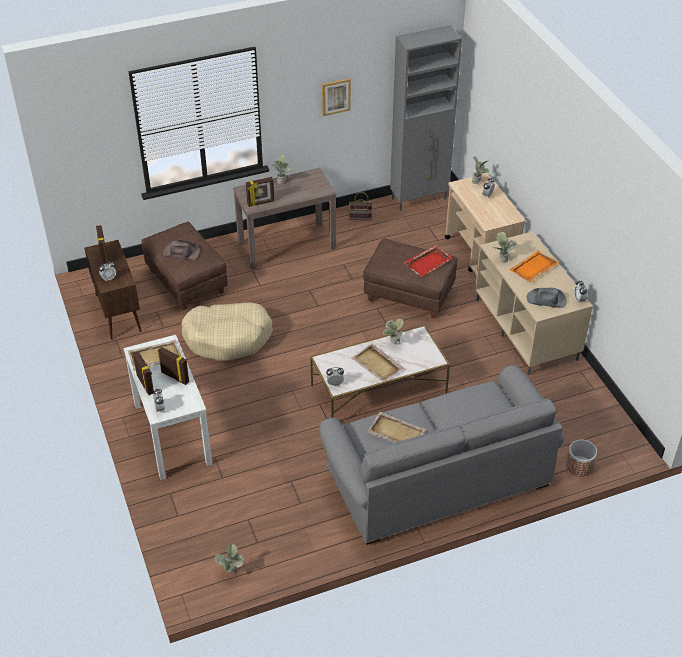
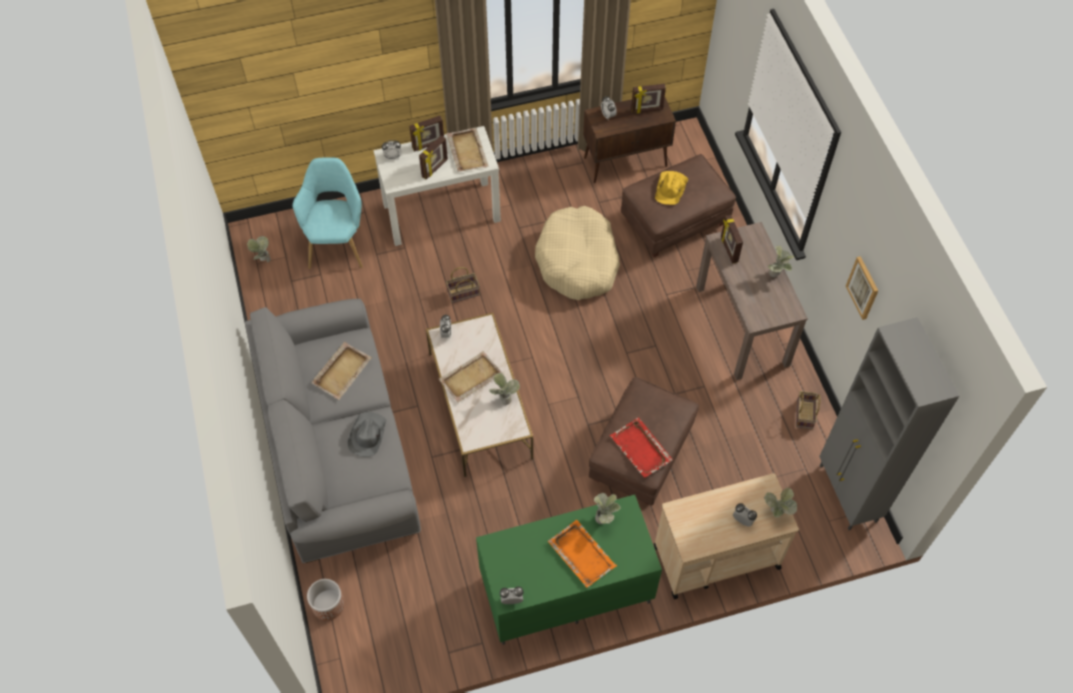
camera: 95 degrees right, 15 degrees up
brown hat [163,240,200,261] -> yellow hat [655,171,688,205]
beige tv stand [475,231,593,375] -> green tv stand [476,495,662,645]
grey hat [527,288,567,308] -> grey hat moved to [347,412,387,457]
none -> turquoise armchair [293,157,363,269]
none -> basket [446,267,480,303]

